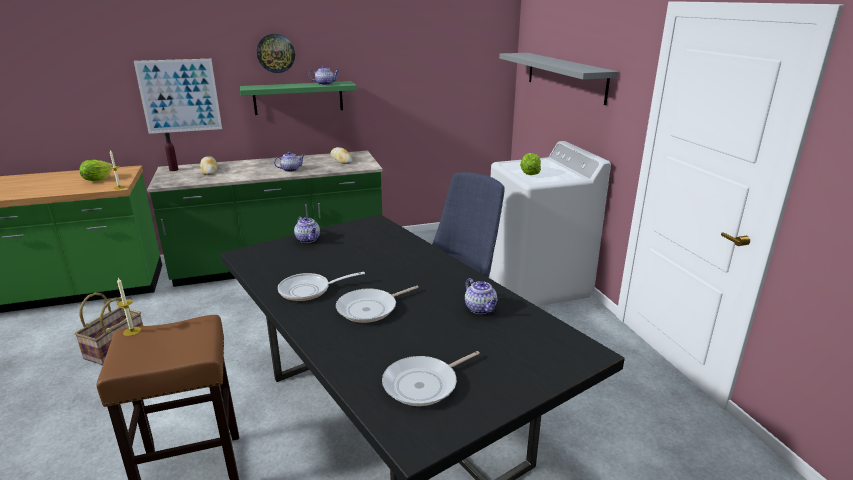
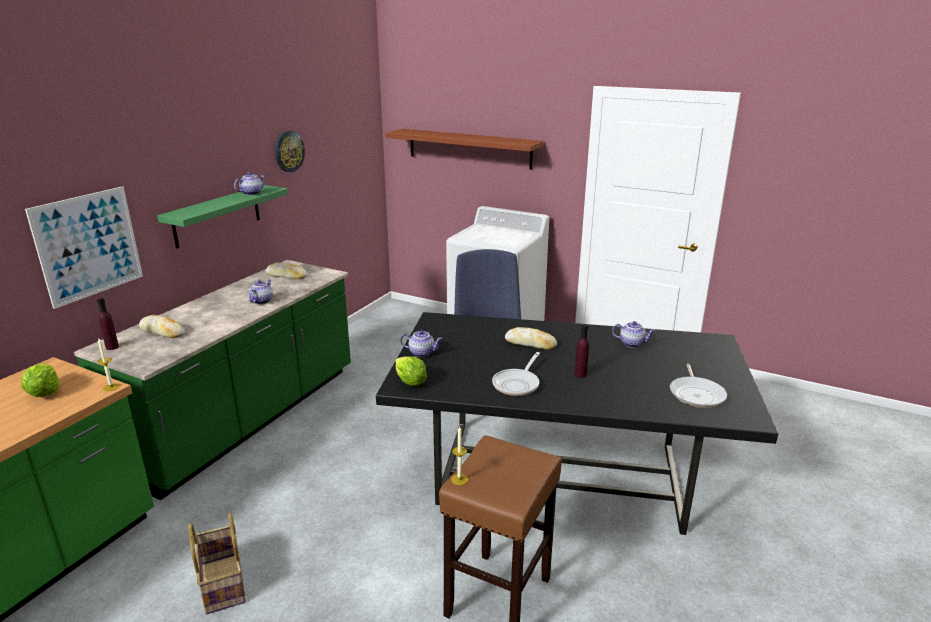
camera: 45 degrees left, 0 degrees up
wall clock [257,34,295,73] -> wall clock moved to [275,131,305,172]
frying pan [336,286,419,323] -> purple bottle [575,324,589,378]
grey shelf [499,53,619,105] -> brown shelf [385,129,544,170]
lettuce [520,153,541,175] -> lettuce moved to [396,357,427,386]
none -> bread [505,327,557,350]

